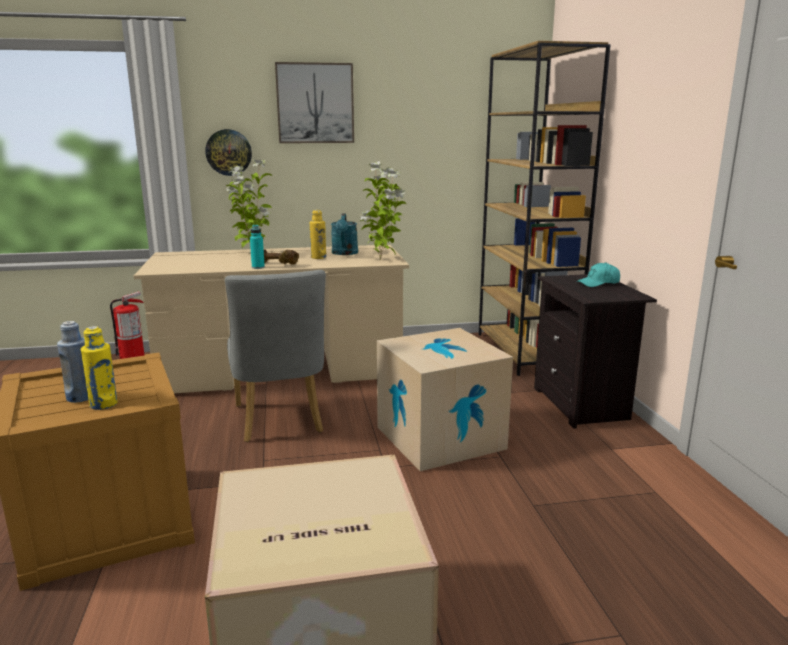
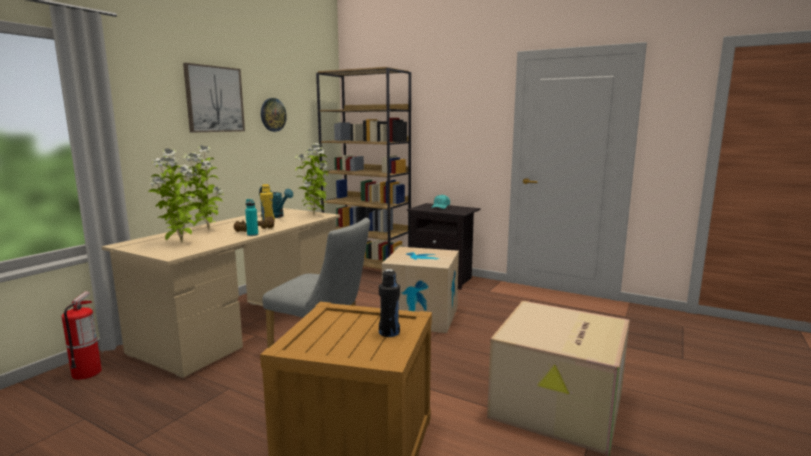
camera: 50 degrees left, 5 degrees down
blue bottle [57,321,89,403] -> none
yellow bottle [81,326,118,410] -> black bottle [379,269,400,337]
wall clock [205,129,252,176] -> wall clock moved to [261,98,287,132]
none -> potted plant [148,149,198,243]

